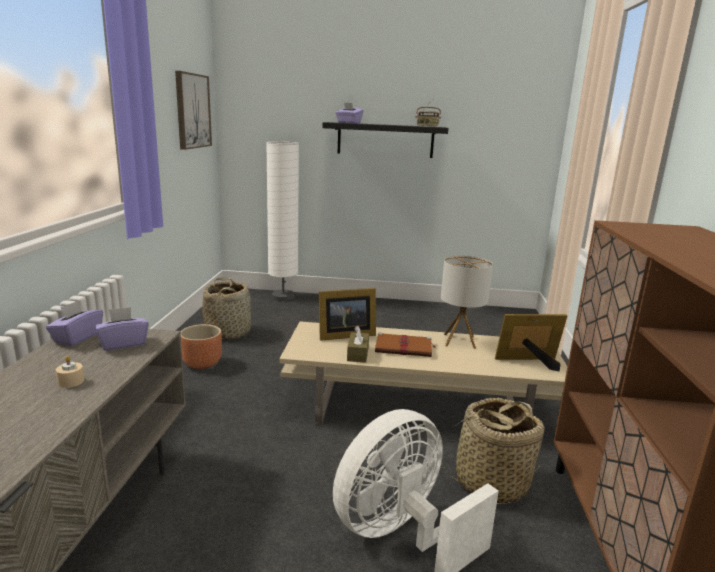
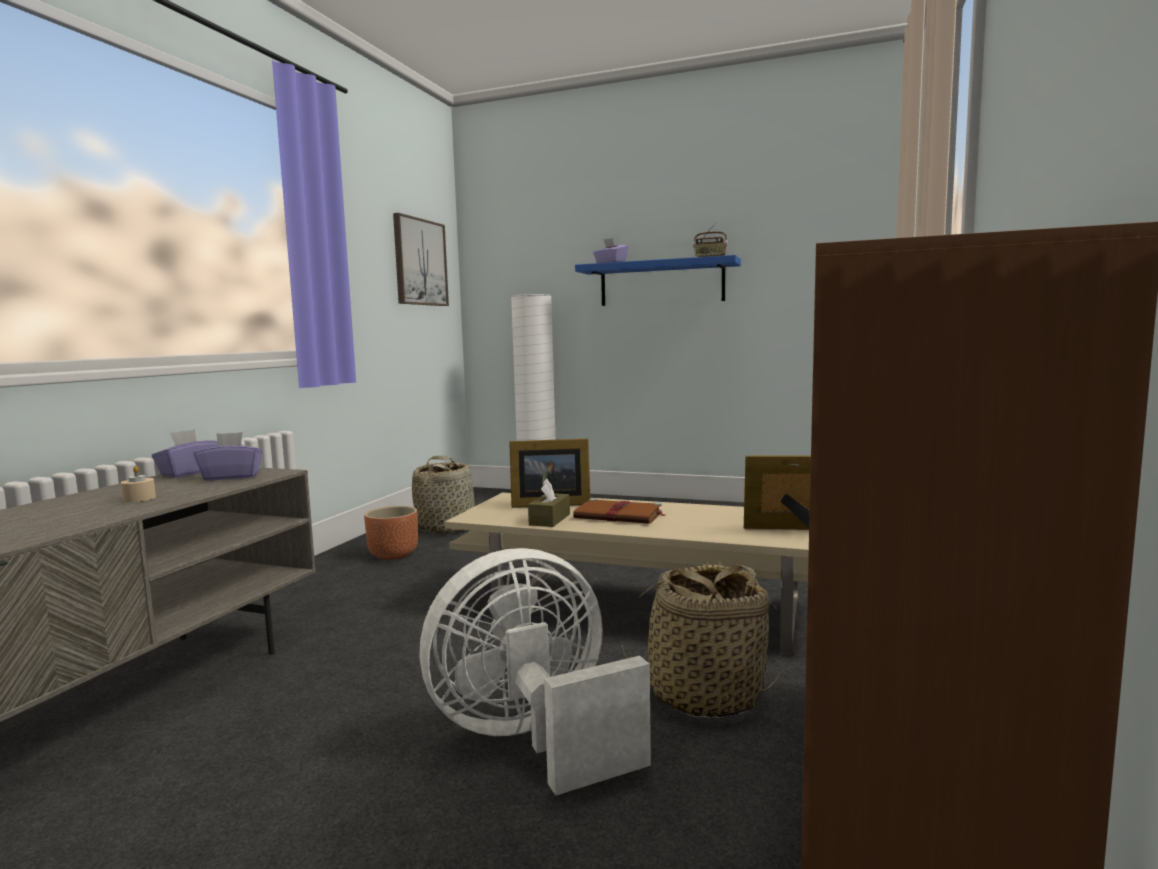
camera: 15 degrees right, 10 degrees down
black shelf [323,122,448,158] -> blue shelf [575,255,741,306]
table lamp [441,255,493,349] -> none

